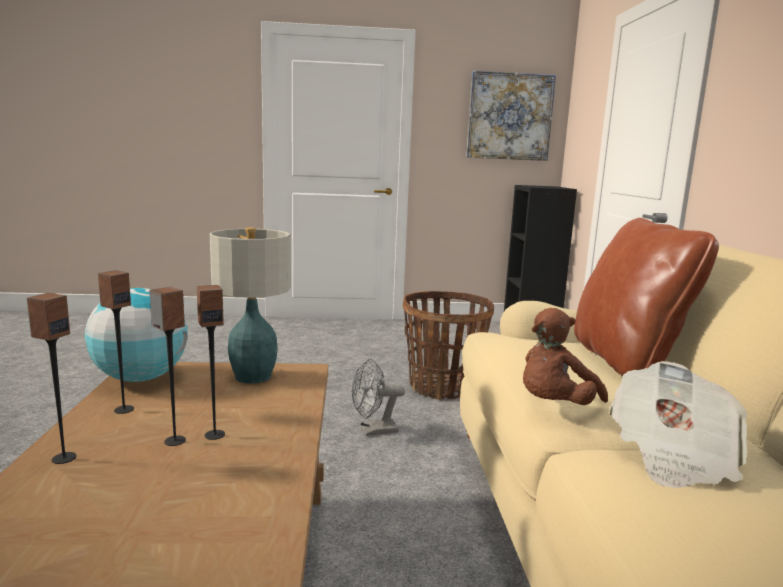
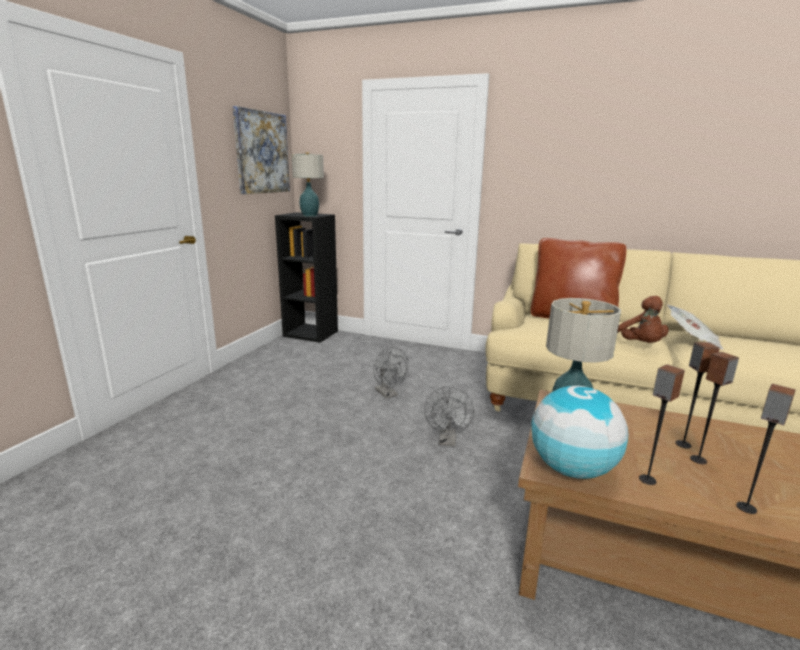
camera: 65 degrees left, 5 degrees up
basket [402,291,494,400] -> grey fan [373,347,409,399]
none -> table lamp [292,152,324,217]

